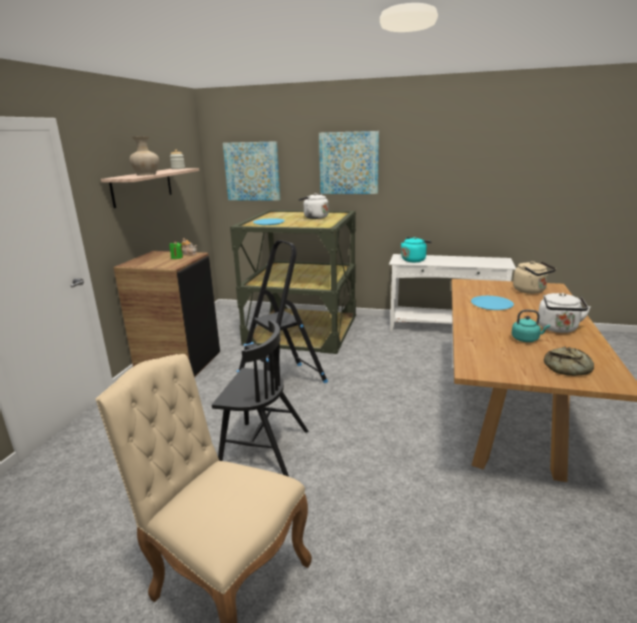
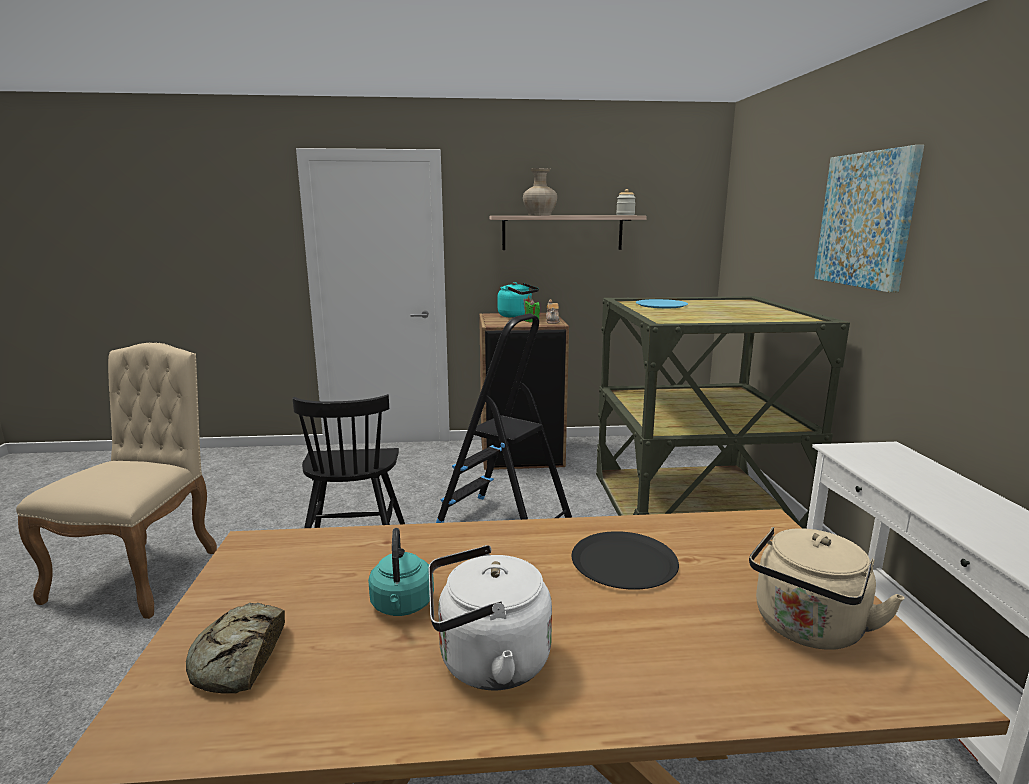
camera: 70 degrees right, 5 degrees down
picture [223,141,280,201] -> none
white kettle [299,193,329,219] -> none
turquoise kettle [401,237,432,262] -> turquoise kettle moved to [498,282,539,318]
blue plate [471,296,514,310] -> black plate [571,531,679,590]

